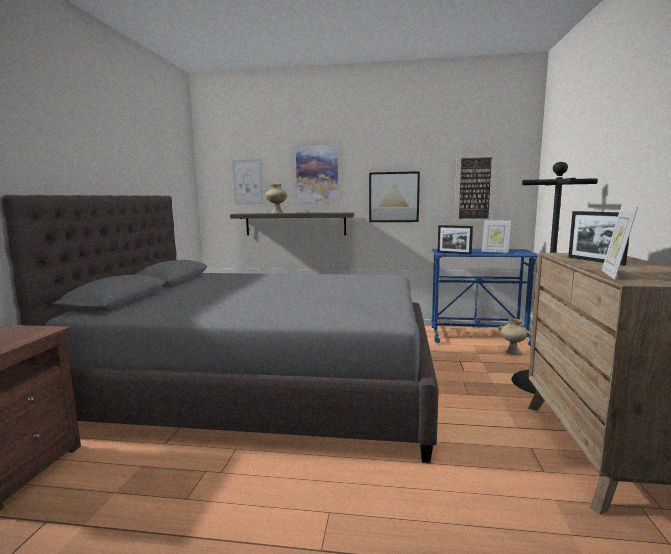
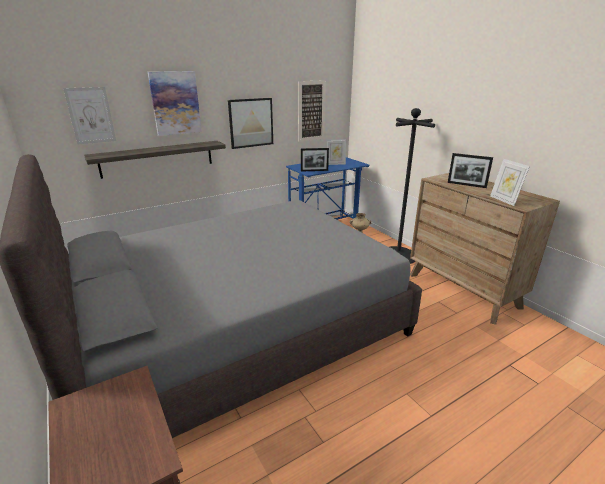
camera: 40 degrees left, 15 degrees up
beige vase [265,184,288,214] -> none

